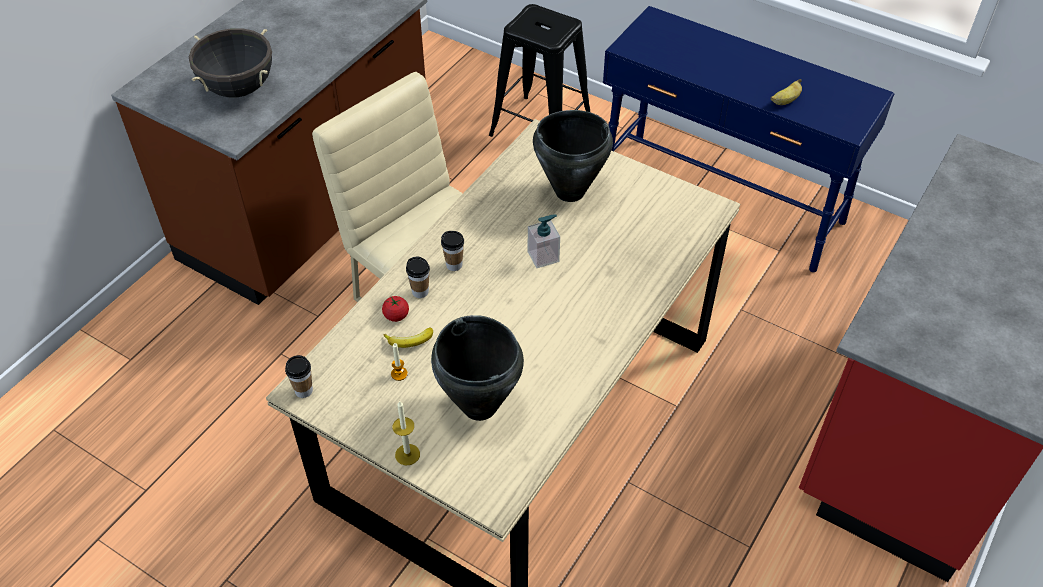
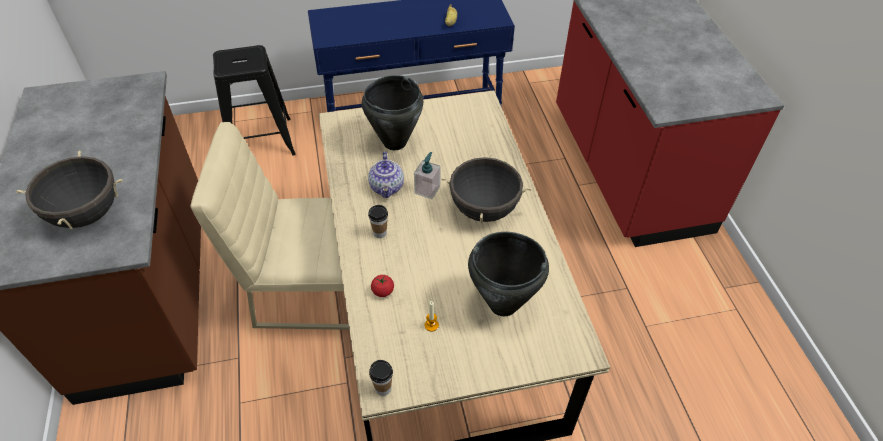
camera: 45 degrees left, 0 degrees up
banana [384,328,433,348] -> none
candle [393,401,420,465] -> none
cup [406,256,430,298] -> none
none -> teapot [368,152,404,198]
none -> black cooking pot [441,152,532,223]

